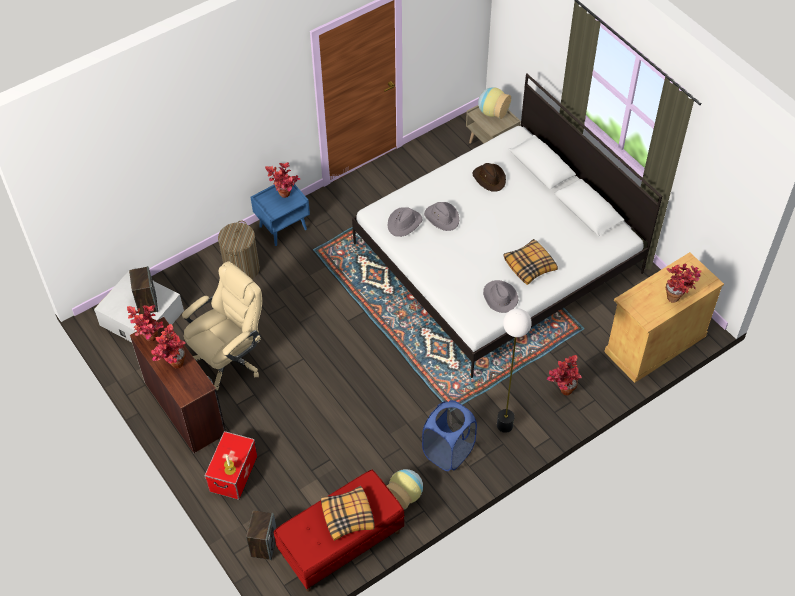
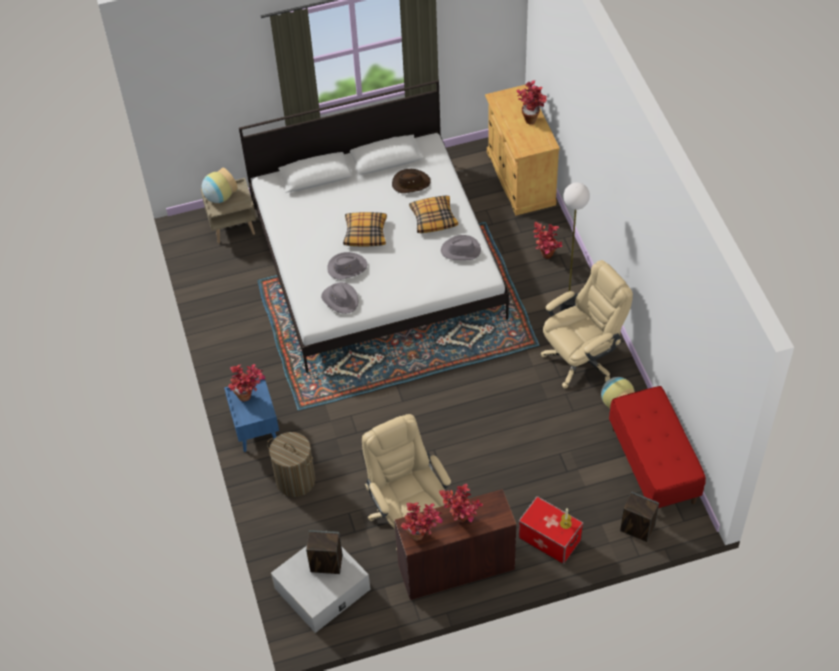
camera: 70 degrees left, 0 degrees up
pillow [321,486,375,541] -> pillow moved to [343,212,387,246]
blue laundry basket [422,400,477,471] -> beige office chair [541,260,633,388]
brown hat [472,163,506,192] -> brown hat moved to [392,169,431,193]

